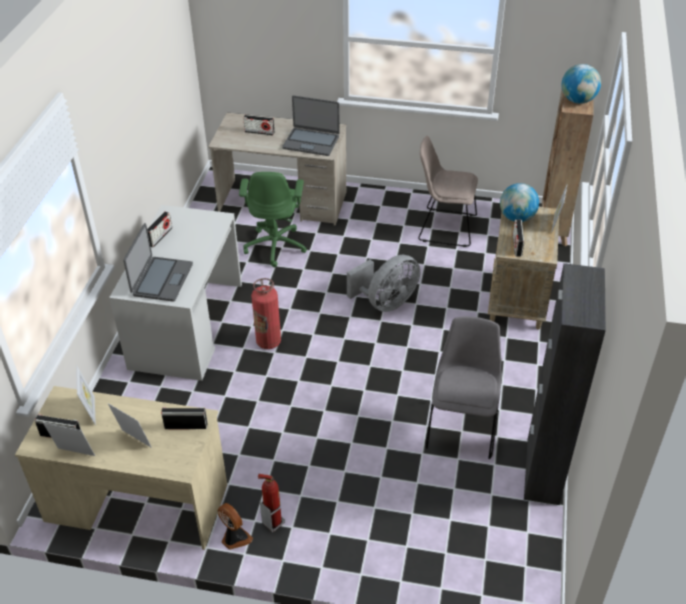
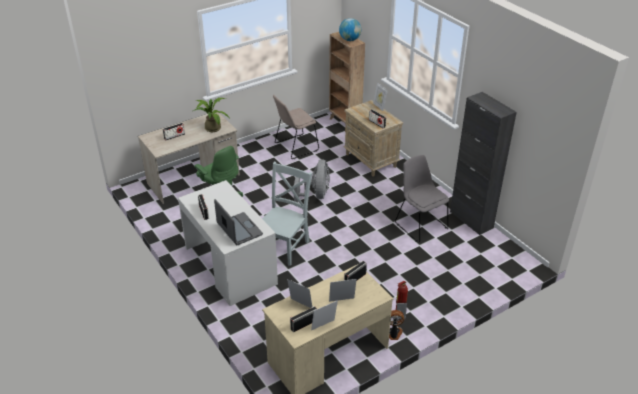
camera: 45 degrees left, 5 degrees down
fire extinguisher [251,278,281,349] -> grey chair [262,162,312,266]
laptop [282,96,340,156] -> potted plant [193,98,229,132]
globe [500,183,539,222] -> none

